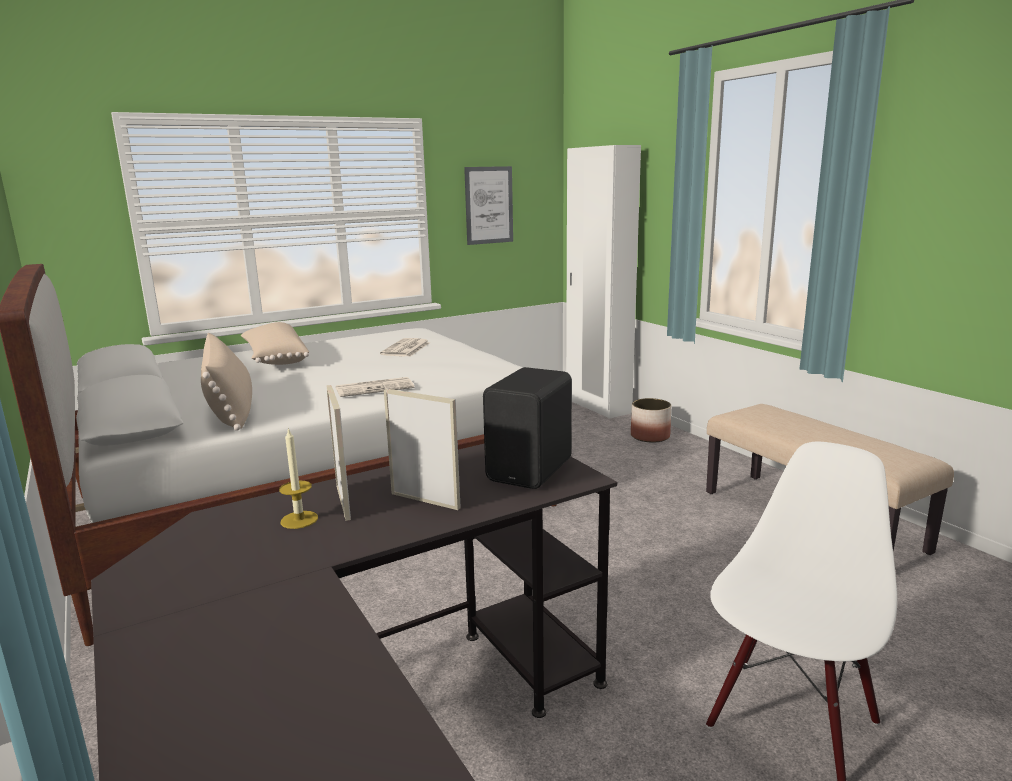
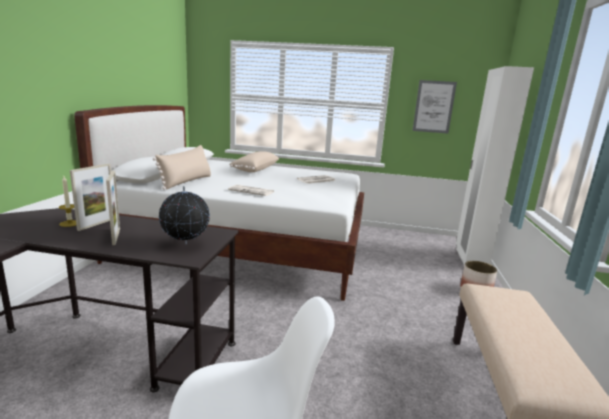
camera: 40 degrees right, 0 degrees up
black speaker [483,367,572,489] -> globe [159,186,210,245]

